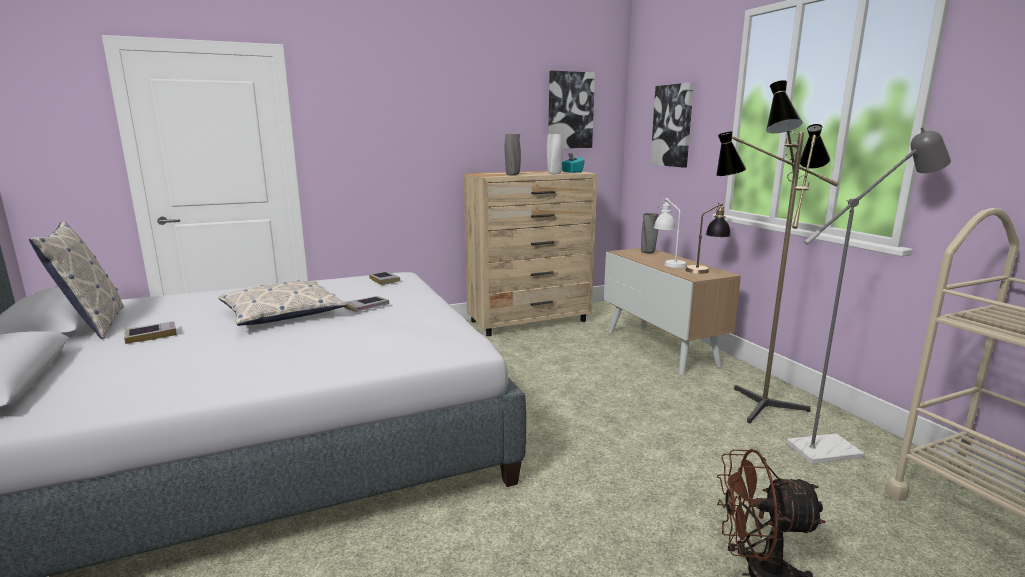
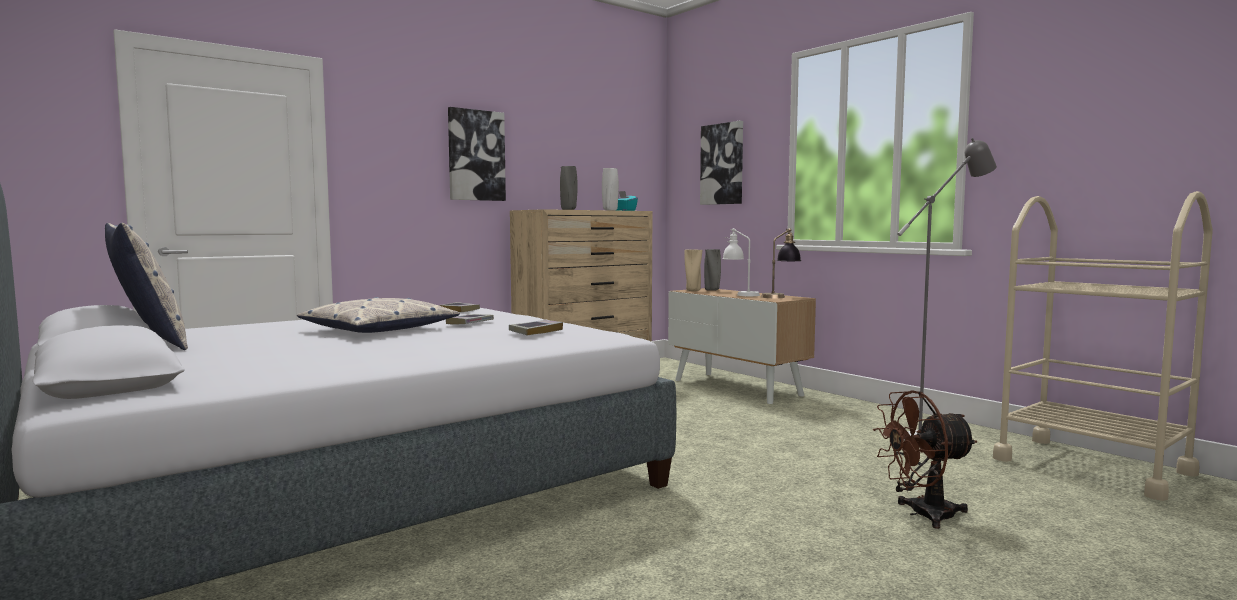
camera: 15 degrees left, 10 degrees down
book [124,321,177,344] -> book moved to [509,320,563,336]
picture [548,71,595,148] -> picture moved to [448,107,506,201]
floor lamp [716,80,839,423] -> none
none -> beige vase [684,250,702,291]

